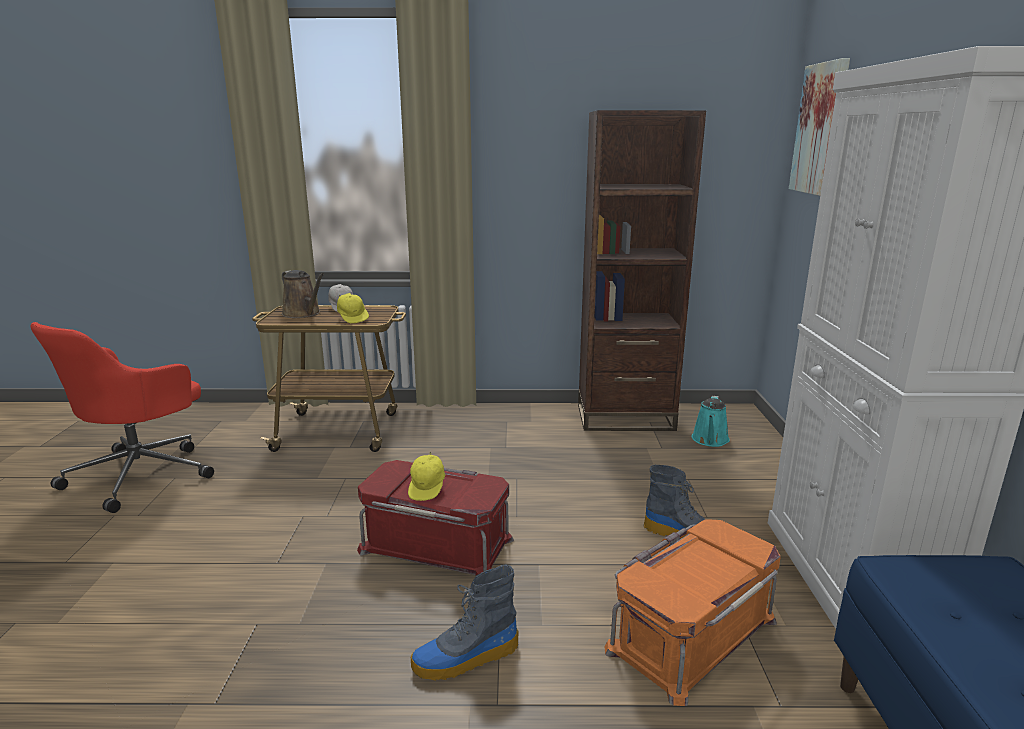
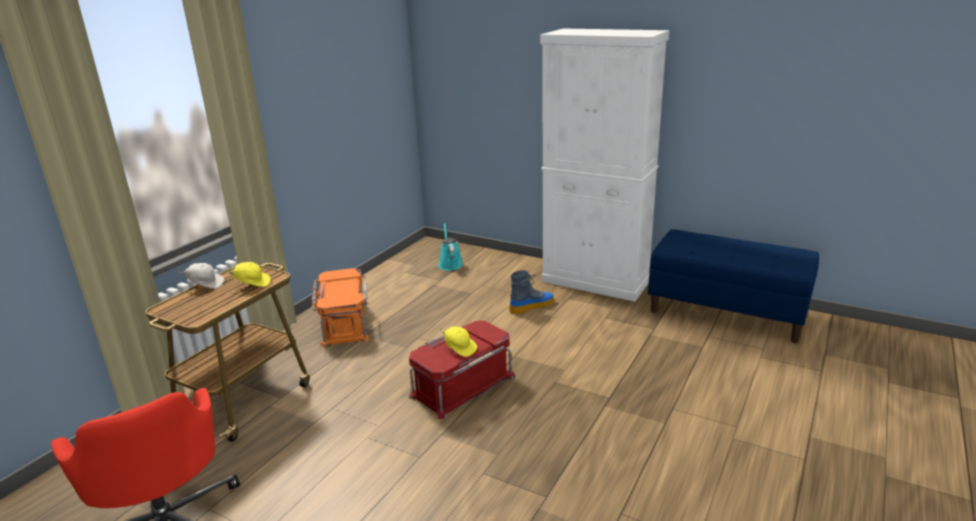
camera: 60 degrees left, 5 degrees up
brown watering can [282,270,324,318] -> none
boot [411,564,518,681] -> none
brown bookcase [578,110,706,431] -> none
orange storage box [605,519,781,706] -> orange storage box moved to [311,268,370,348]
turquoise watering can [692,396,730,447] -> turquoise watering can turned 150 degrees counterclockwise [438,223,463,271]
picture [789,58,850,196] -> none

